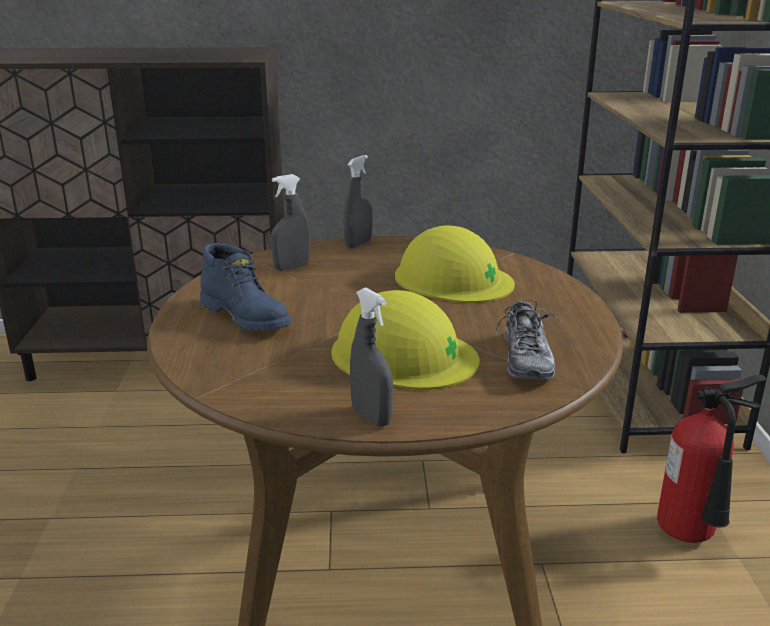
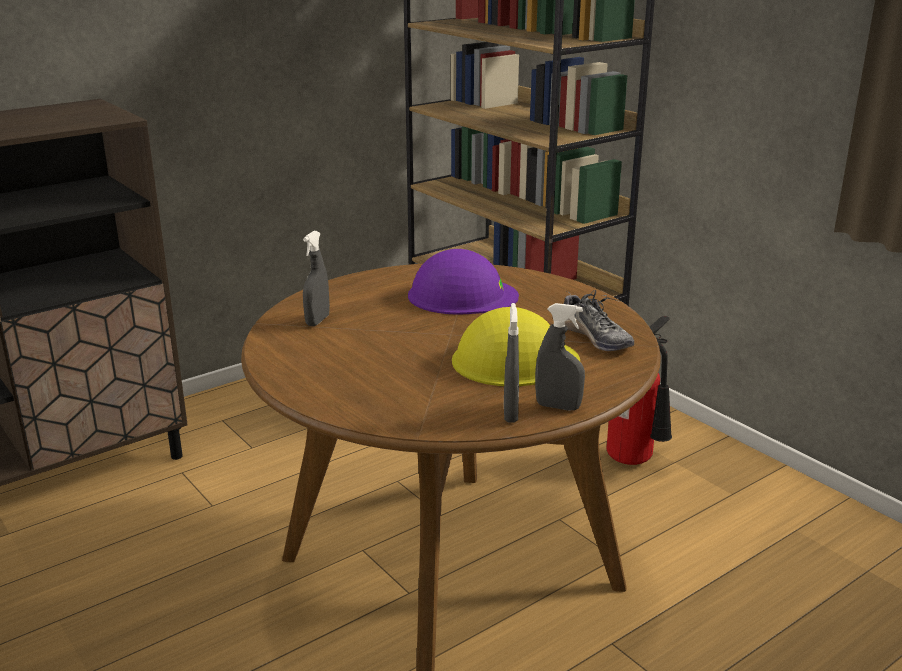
camera: 35 degrees left, 0 degrees up
blue boot [200,243,291,331] -> none
grey spray bottle [343,155,372,249] -> grey spray bottle moved to [504,303,519,423]
yellow hard hat [395,225,515,303] -> purple hard hat [408,249,519,315]

